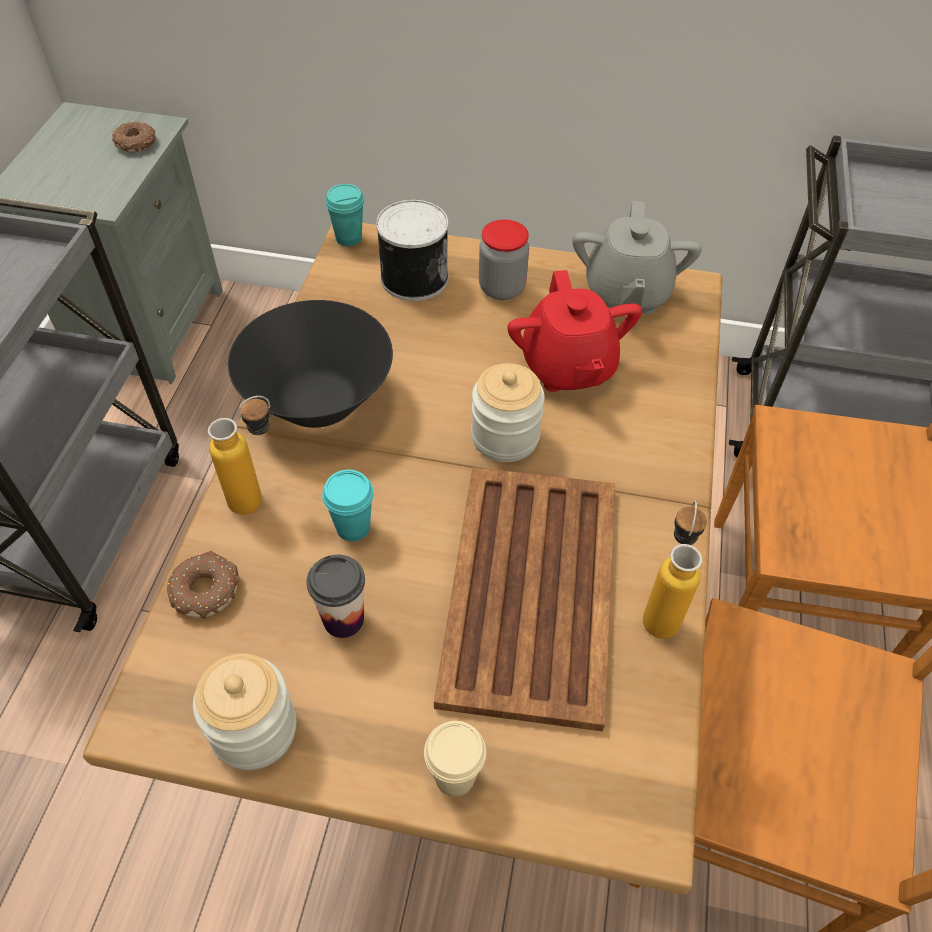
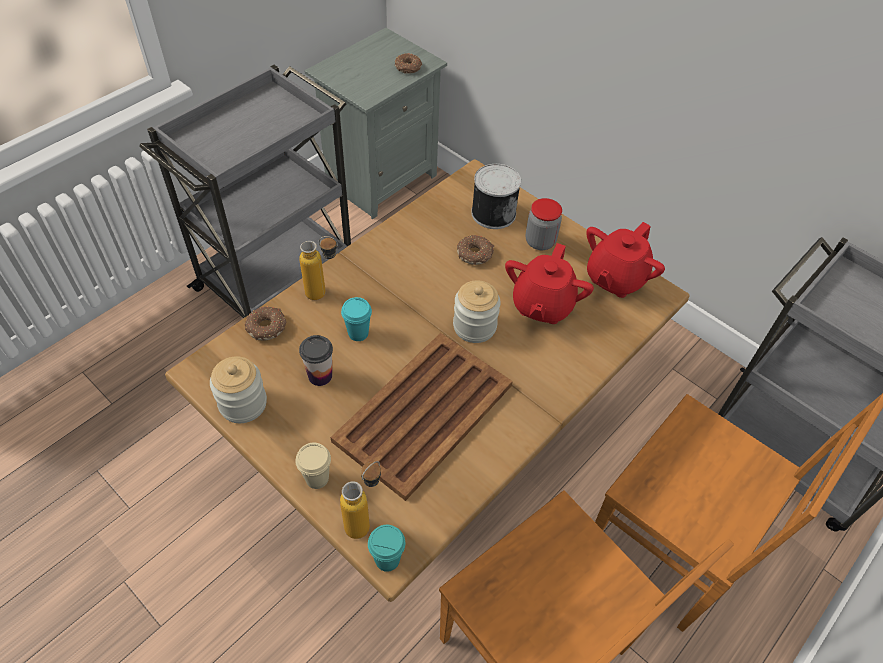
camera: 30 degrees right, 0 degrees up
black bowl [228,300,393,428] -> none
turquoise cup [325,184,364,246] -> turquoise cup moved to [368,525,405,572]
grey teapot [572,201,702,314] -> red teapot [586,222,665,298]
bottle [643,500,707,639] -> bottle moved to [340,461,381,539]
none -> donut [457,235,494,265]

